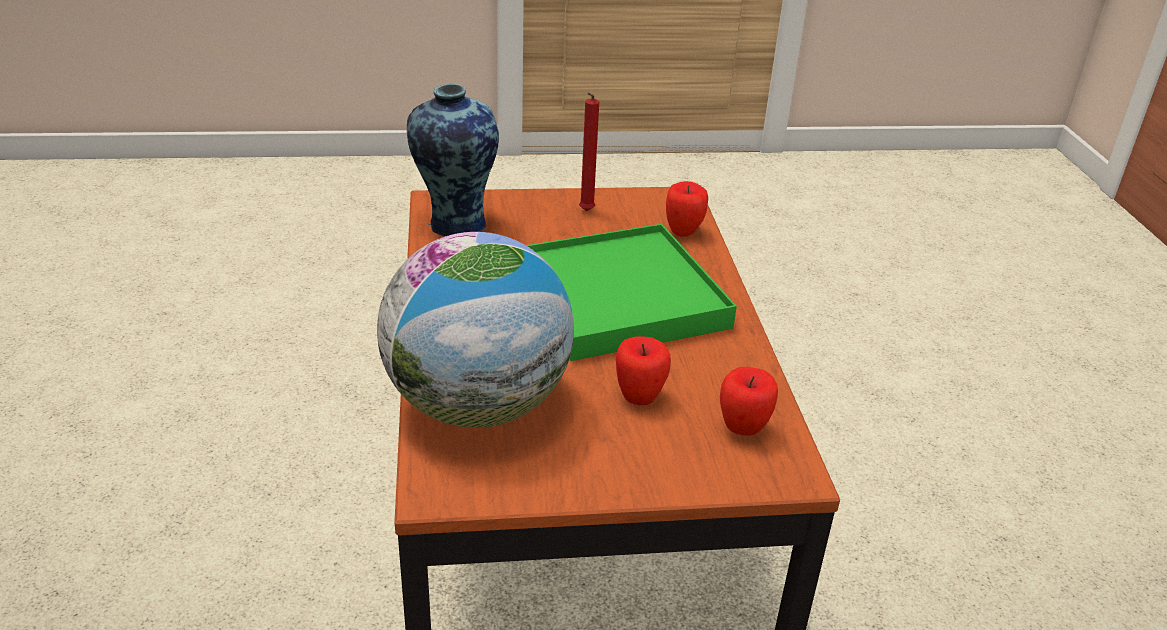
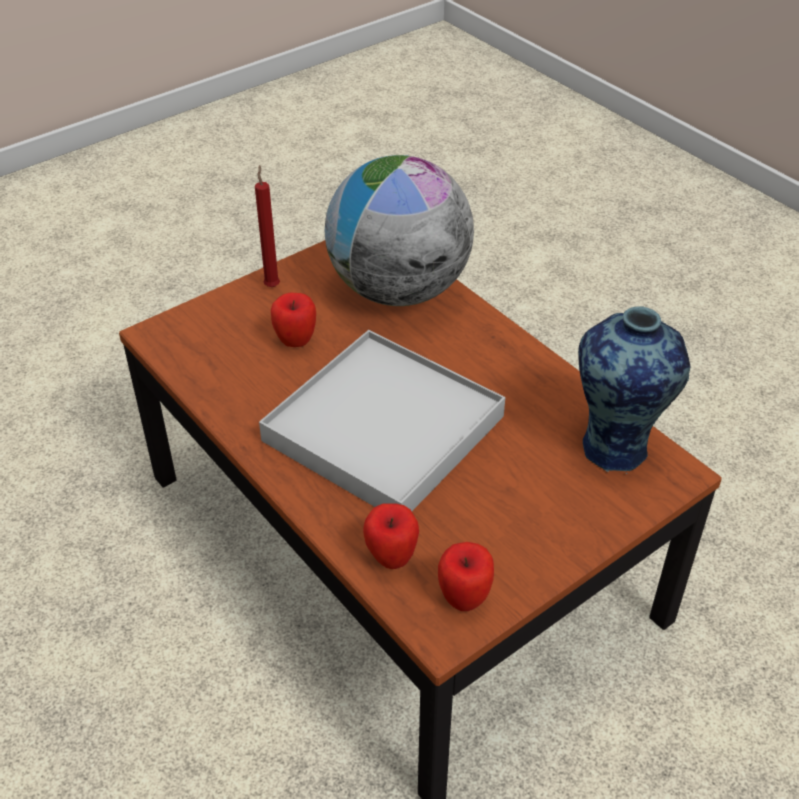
camera: 150 degrees right, 10 degrees up
green tray [526,224,737,361] -> white tray [259,330,506,511]
red candle [579,92,599,211] -> red candle moved to [255,165,280,287]
apple [720,367,778,436] -> apple moved to [438,542,494,611]

